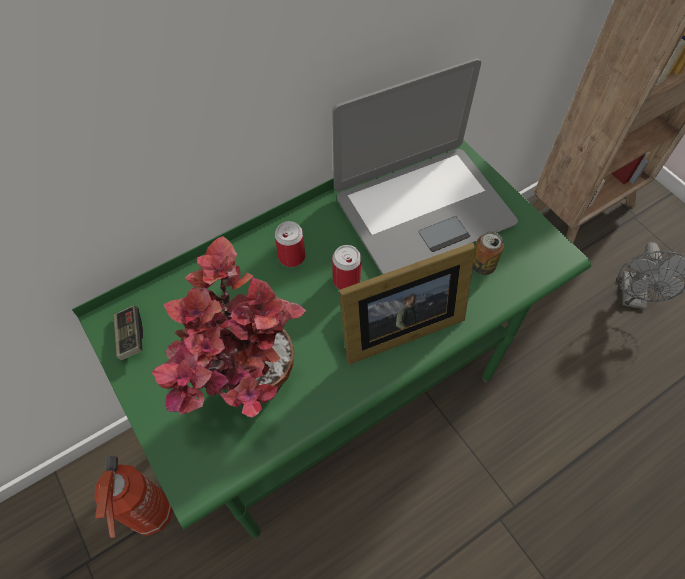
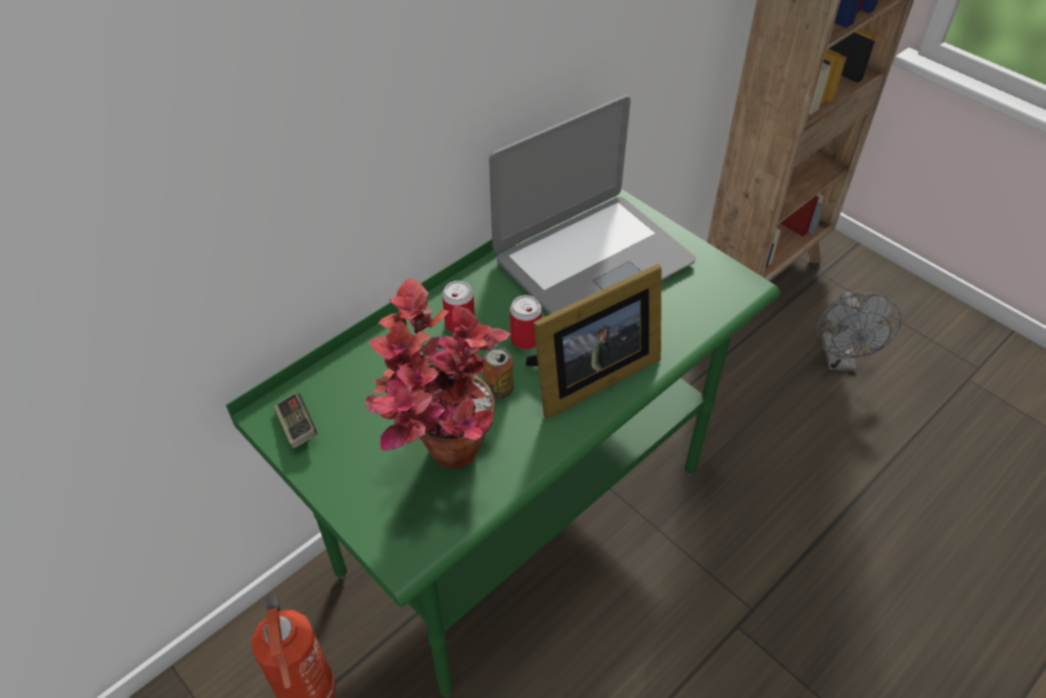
camera: 10 degrees left, 10 degrees down
can [473,231,504,275] -> can moved to [482,346,514,399]

